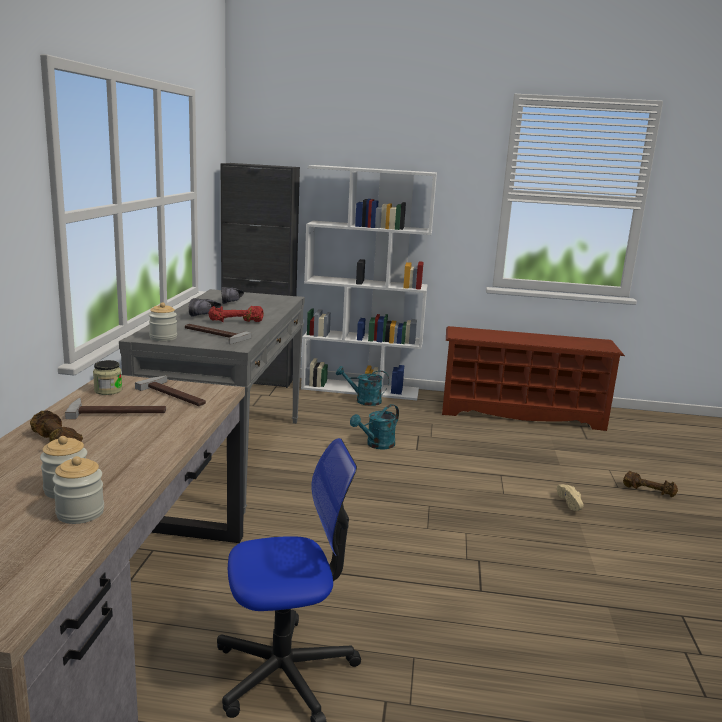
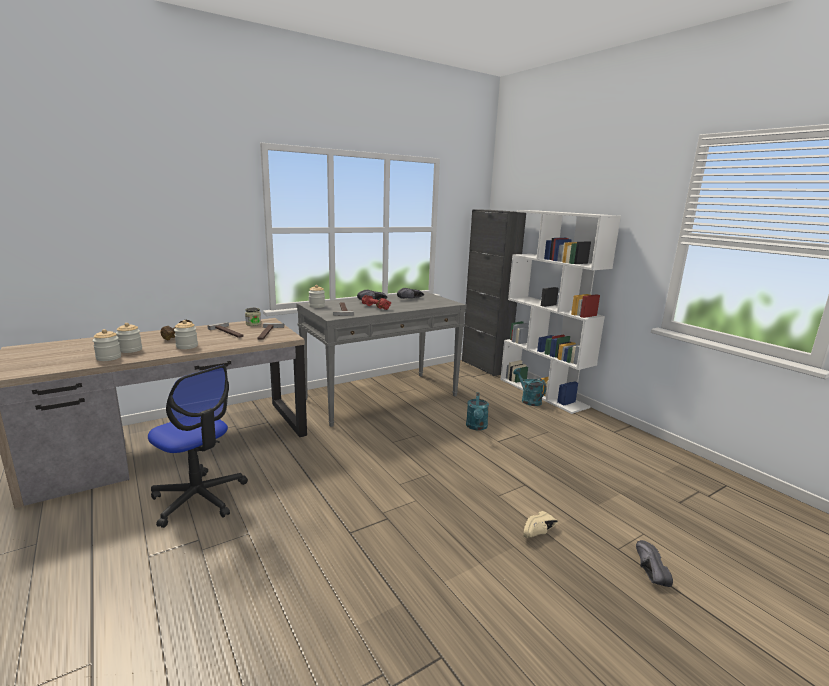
camera: 50 degrees right, 0 degrees up
turquoise watering can [350,404,399,450] -> turquoise watering can turned 90 degrees counterclockwise [466,393,489,430]
brown shoe rack [442,326,625,431] -> none
brown dumbbell [623,471,678,497] -> black shoe [636,540,673,587]
none -> jar [174,320,198,349]

